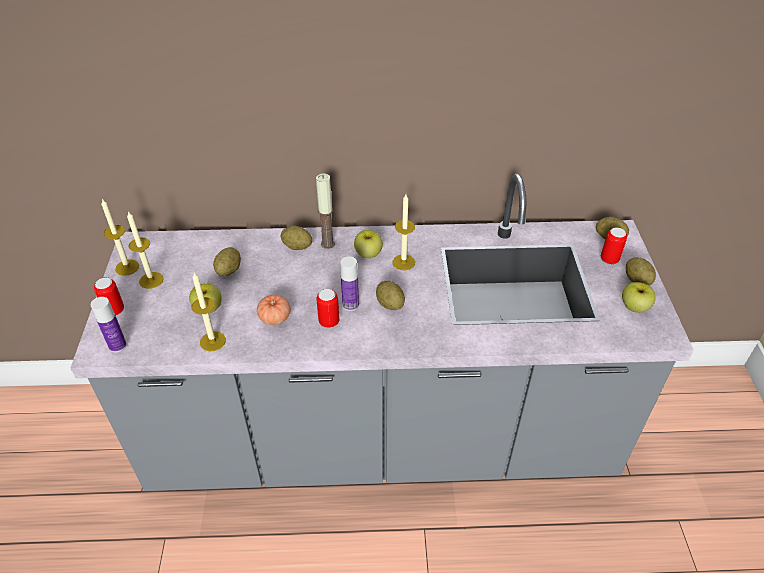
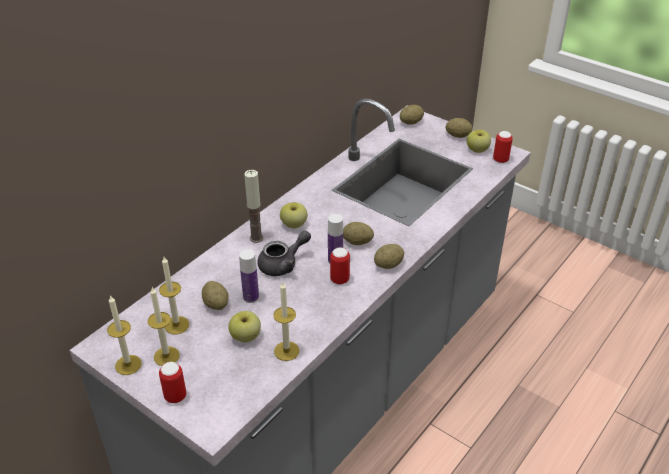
camera: 50 degrees left, 5 degrees down
bottle [91,297,127,352] -> bottle moved to [239,249,259,303]
tomato [257,295,291,325] -> none
potato [281,226,312,250] -> potato moved to [374,244,404,269]
candle [392,194,415,270] -> candle moved to [159,257,189,334]
can [601,227,627,264] -> can moved to [493,131,513,163]
none -> grey teapot [257,230,311,276]

